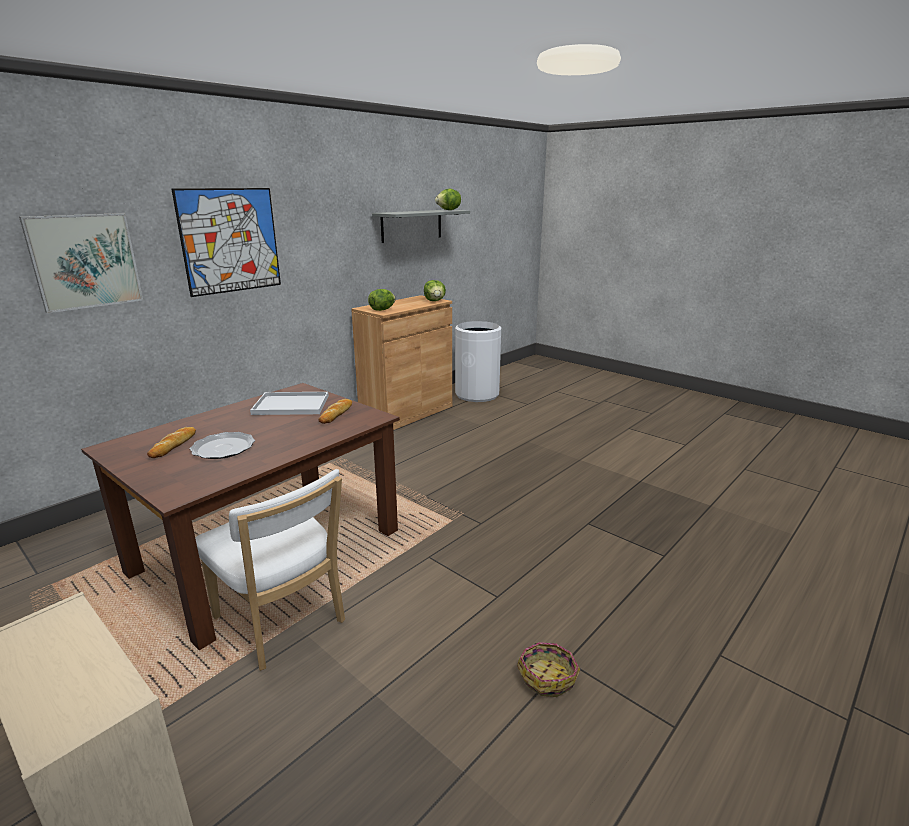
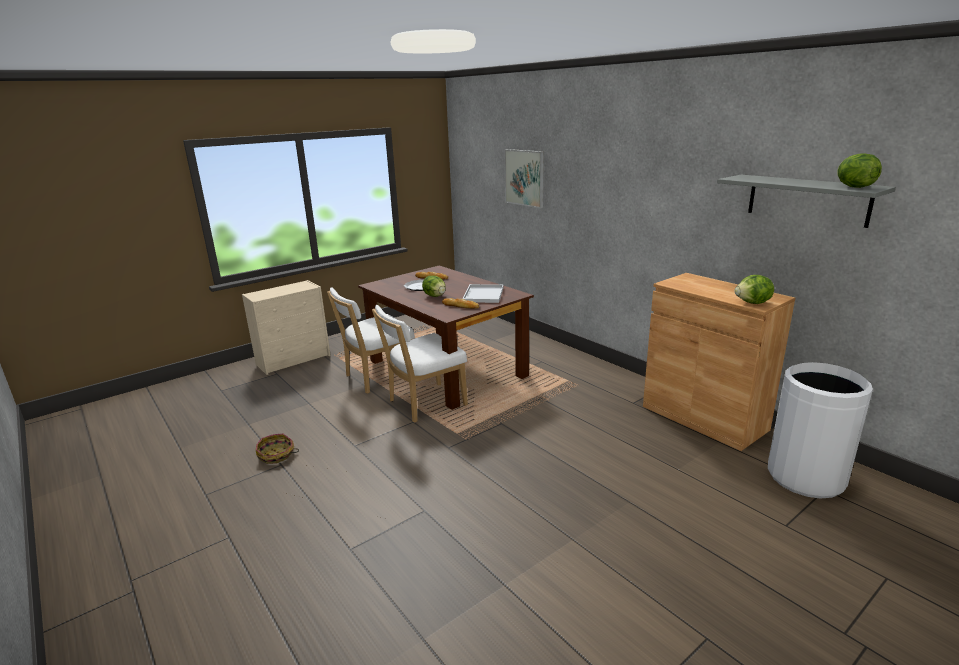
camera: 100 degrees right, 0 degrees up
picture [172,188,281,297] -> none
lettuce [368,289,396,311] -> lettuce moved to [422,276,446,297]
none -> white chair [372,305,468,422]

